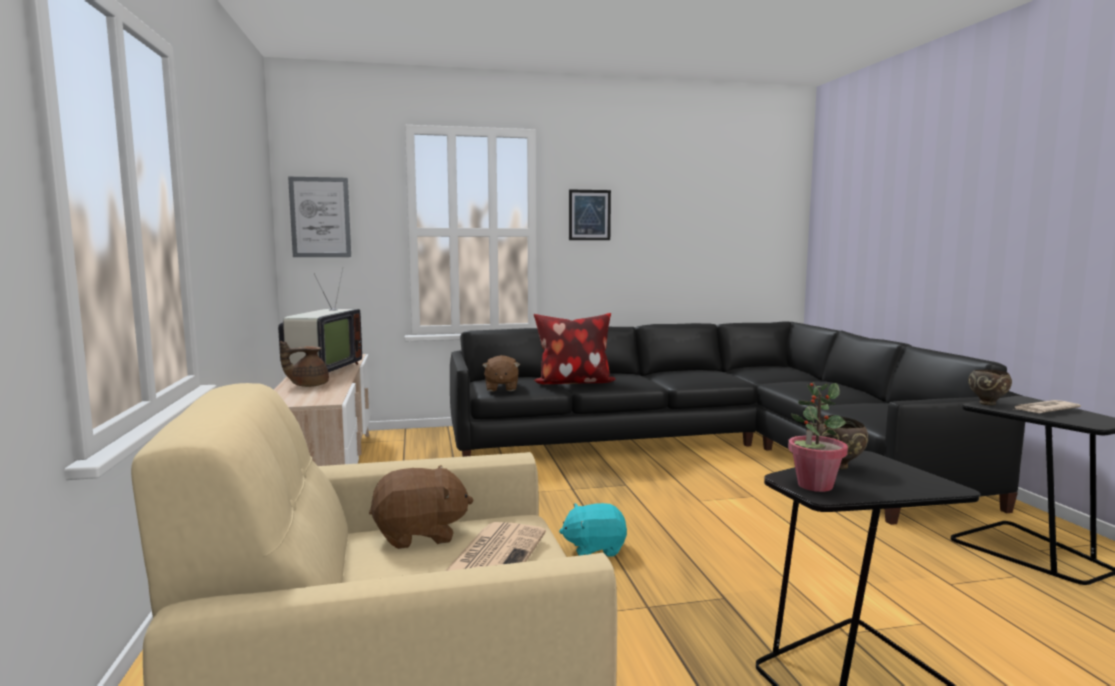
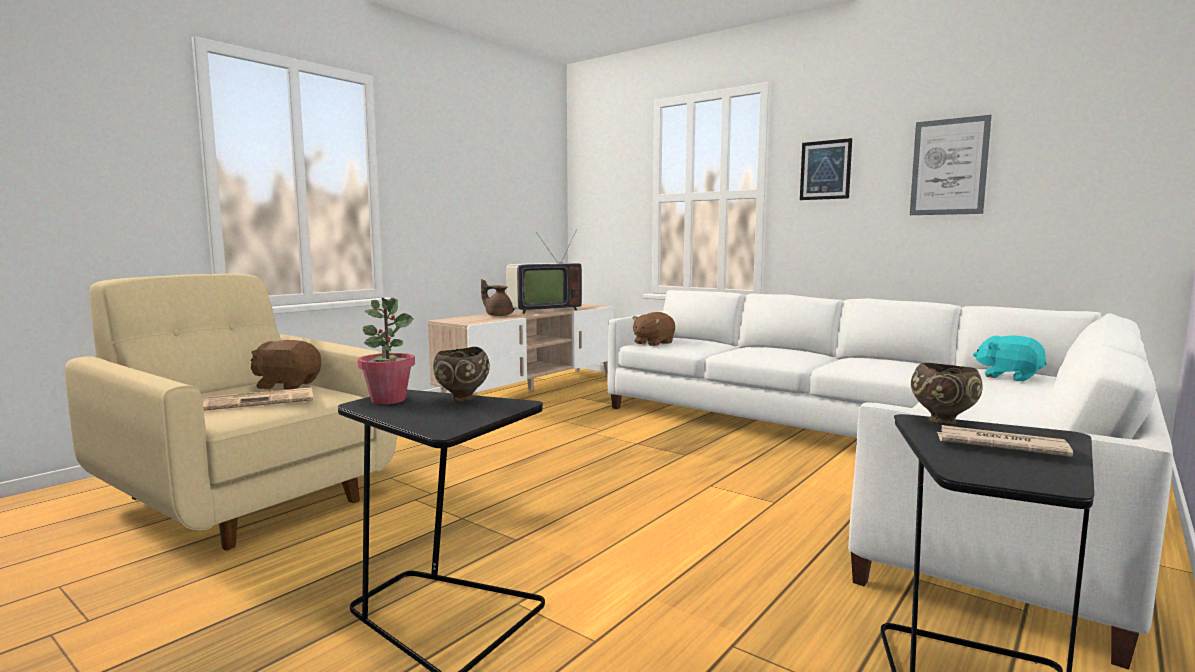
camera: 50 degrees right, 0 degrees up
picture [288,177,351,257] -> picture moved to [910,115,992,215]
brown plush toy [369,465,473,549] -> brown plush toy turned 150 degrees clockwise [251,340,321,390]
black sofa [450,322,1025,525] -> white sofa [608,290,1173,670]
pillow [534,313,616,385] -> none
turquoise plush toy [559,503,627,557] -> turquoise plush toy moved to [973,336,1047,382]

